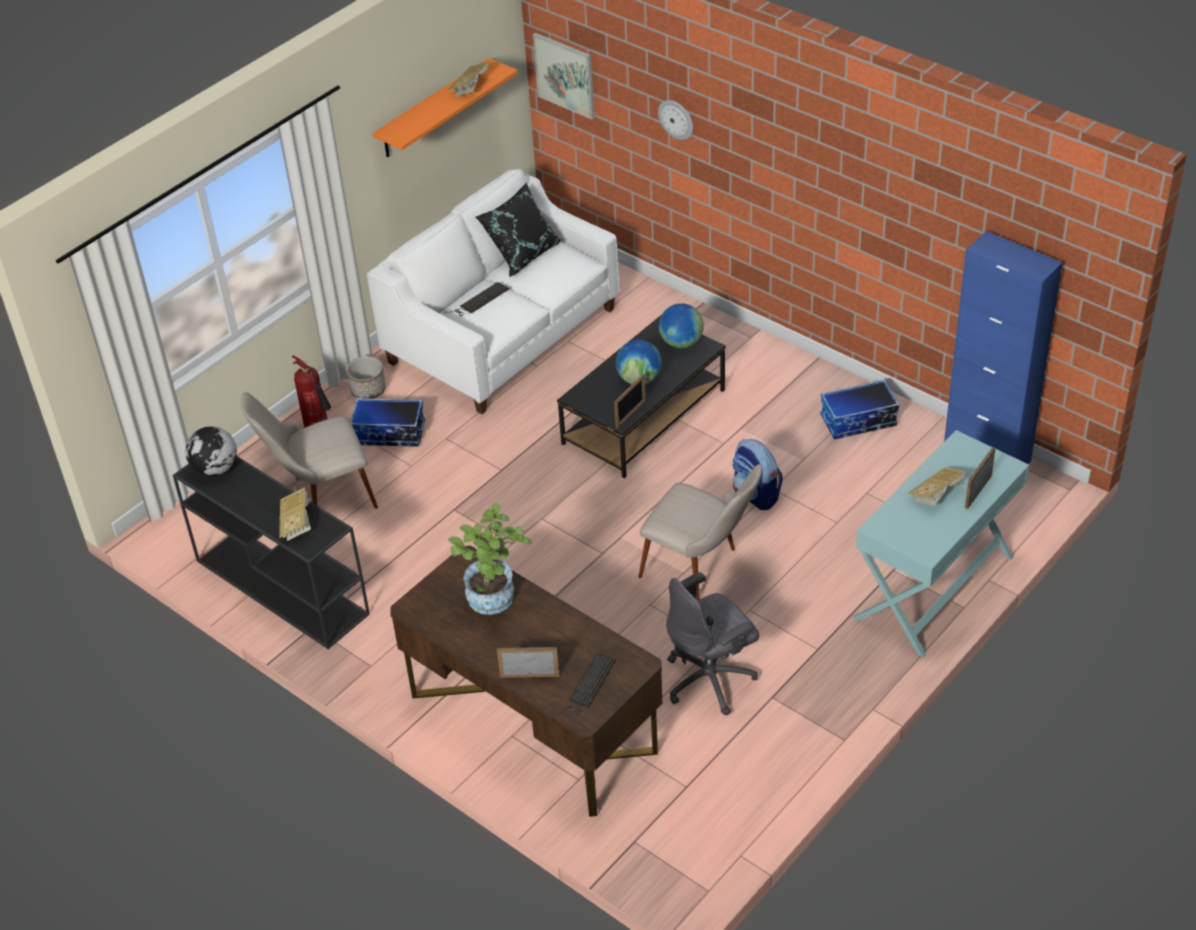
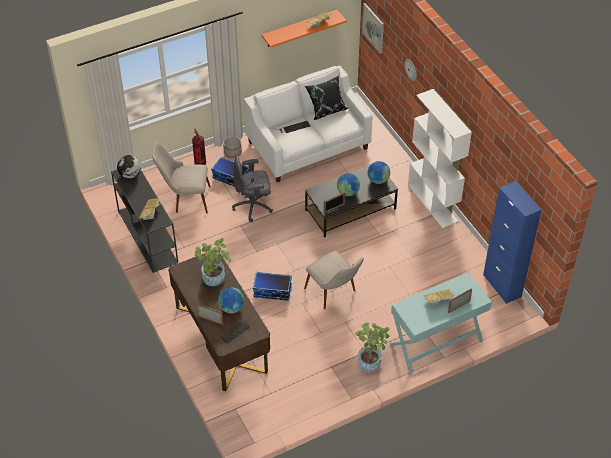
camera: 20 degrees right, 5 degrees up
grey office chair [666,573,759,715] -> grey office chair moved to [232,156,273,222]
backpack [732,439,783,510] -> none
storage box [821,379,899,439] -> storage box moved to [253,272,292,301]
none -> globe [218,287,244,313]
none -> potted plant [355,322,390,372]
none -> white bookcase [408,89,472,228]

